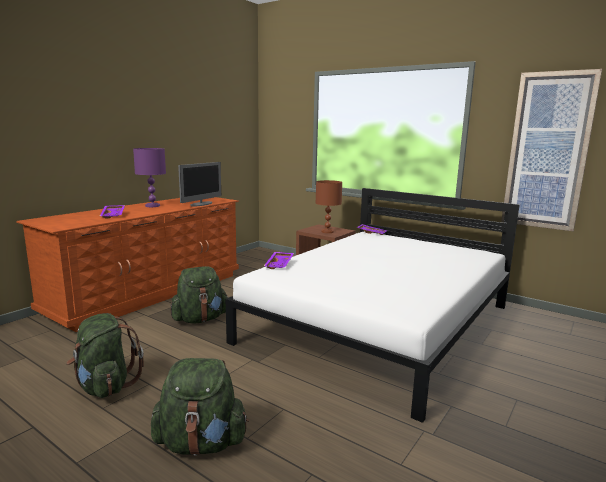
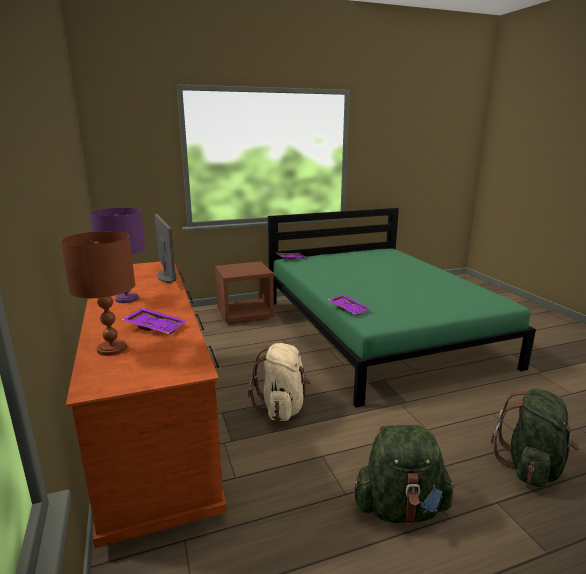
camera: 55 degrees left, 5 degrees up
green backpack [170,266,228,323] -> beige backpack [248,343,312,421]
white bed [226,188,520,423] -> green bed [268,208,536,407]
brown table lamp [316,180,342,233] -> brown table lamp moved to [61,231,135,356]
picture [501,69,602,231] -> none

